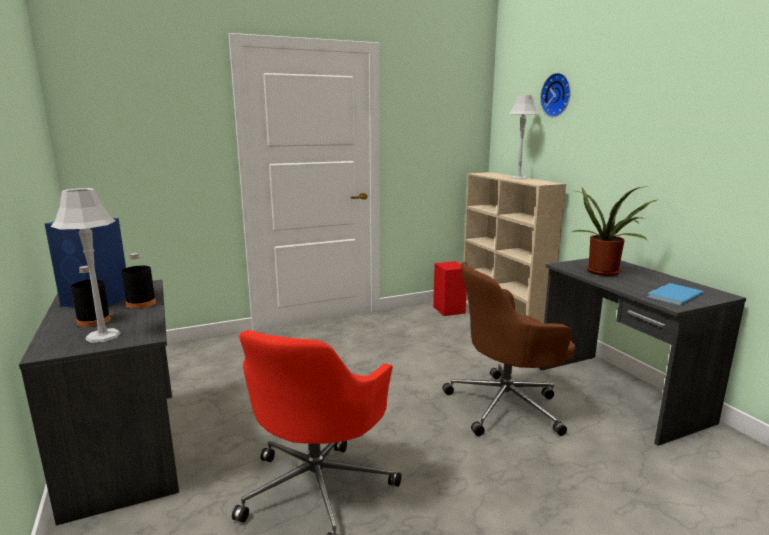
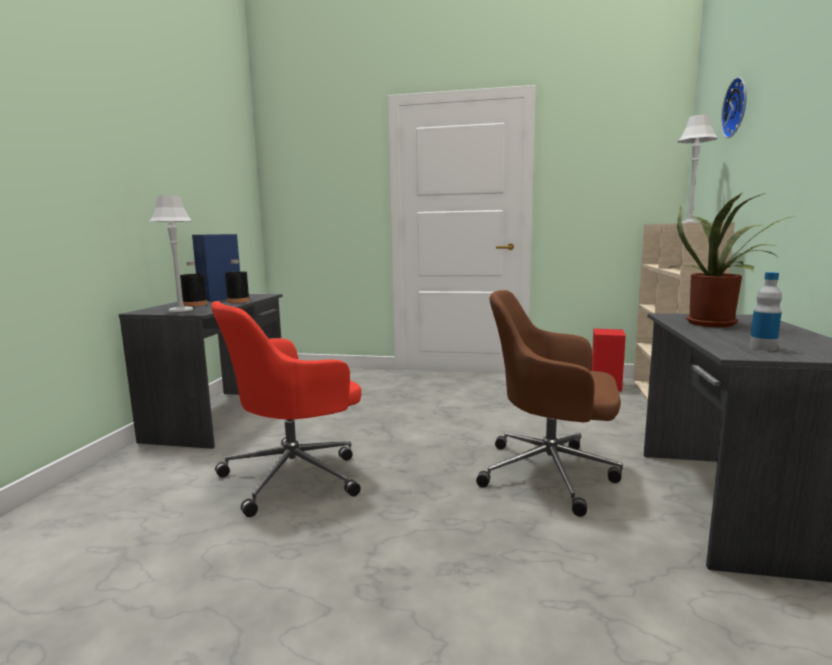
camera: 35 degrees right, 5 degrees down
blue book [647,283,704,306] -> bottle [749,272,782,351]

